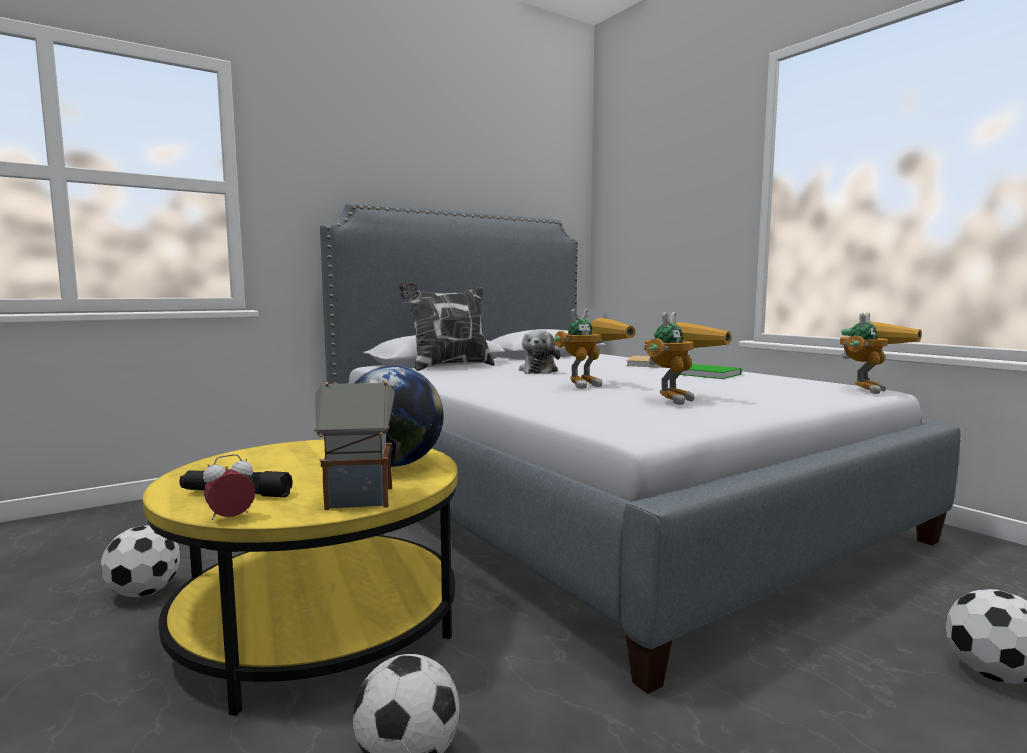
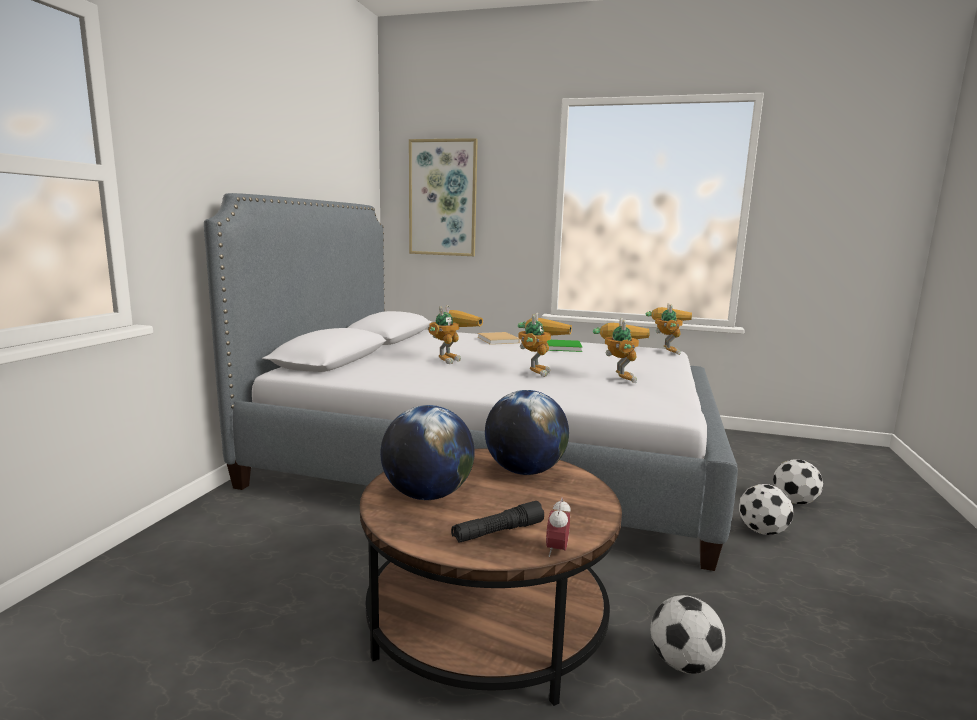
camera: 40 degrees left, 5 degrees up
football [101,525,181,597] -> football moved to [739,484,794,535]
yellow coffee table [142,439,458,716] -> brown coffee table [360,449,622,706]
toy house [314,380,395,510] -> none
pillow [399,282,495,371] -> none
plush toy [519,330,561,374] -> toy robot [428,305,483,364]
none -> globe [380,405,475,500]
none -> picture [409,138,478,256]

